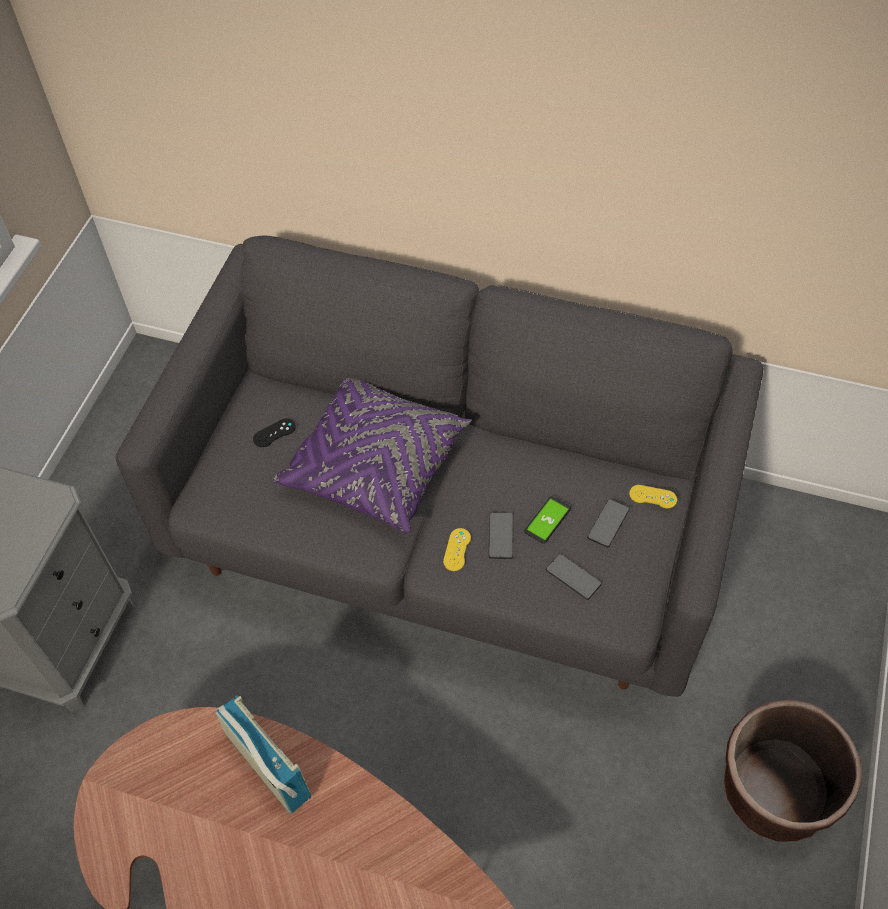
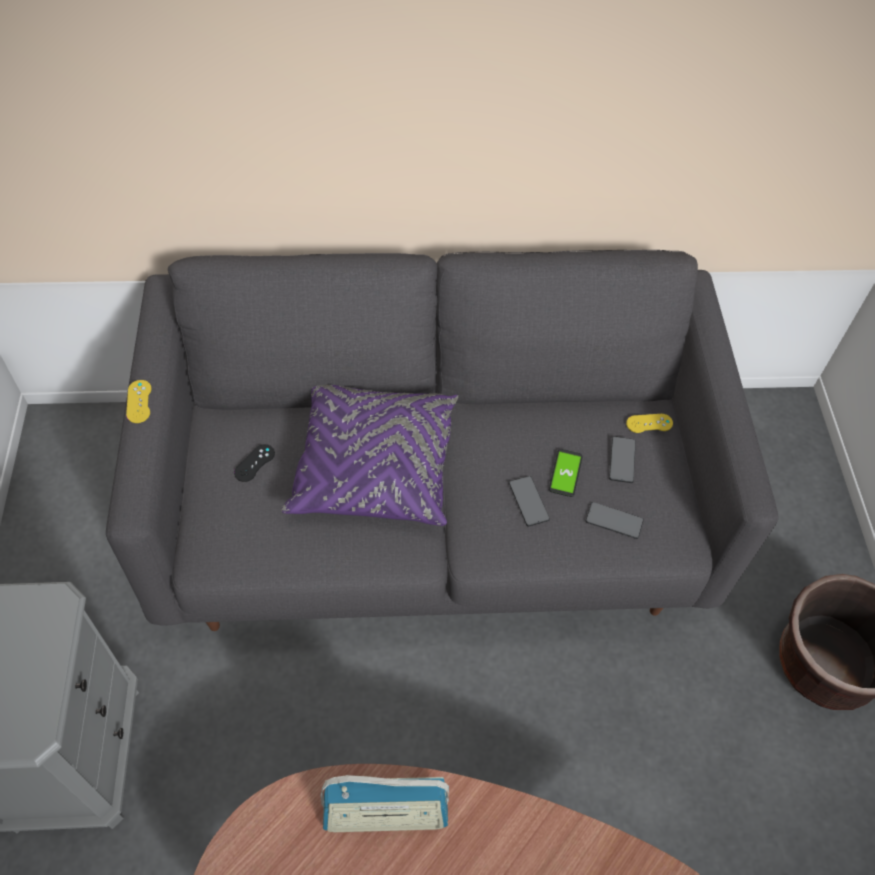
camera: 25 degrees left, 0 degrees up
radio [215,696,311,814] -> radio turned 150 degrees clockwise [320,775,449,832]
yellow game controller [443,528,471,571] -> yellow game controller moved to [126,380,152,423]

